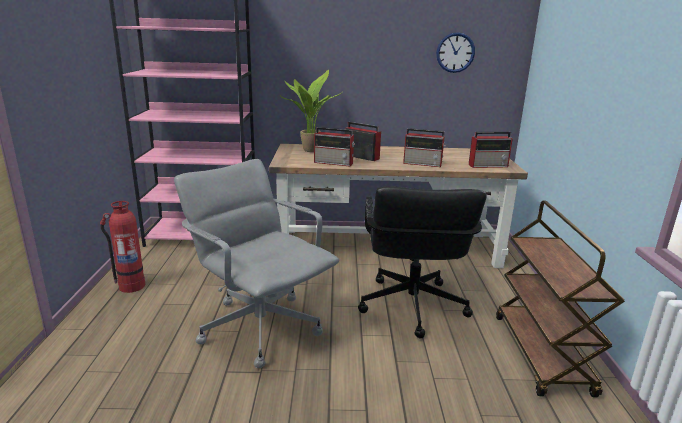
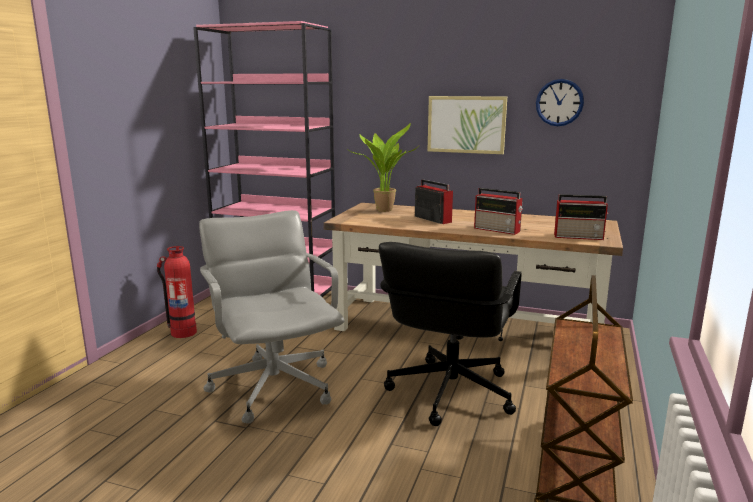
camera: 20 degrees right, 5 degrees down
radio [314,127,355,166] -> none
none -> picture [428,96,507,154]

